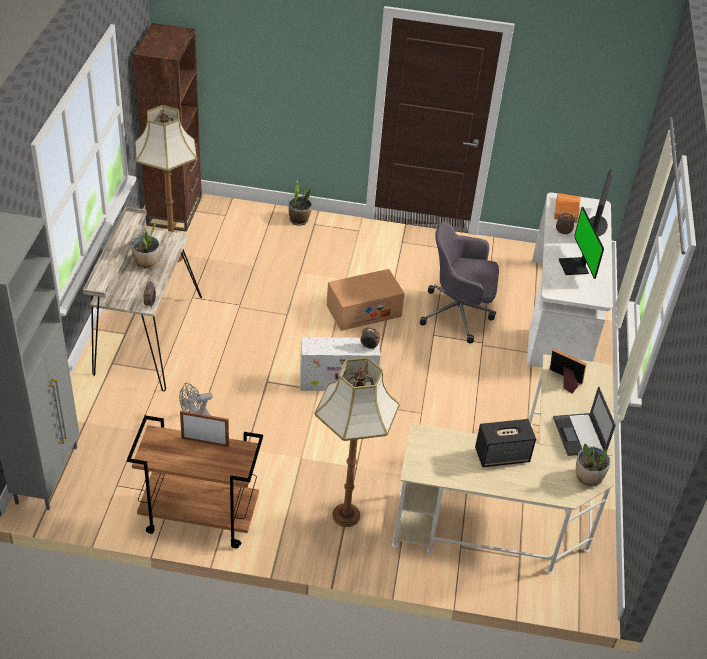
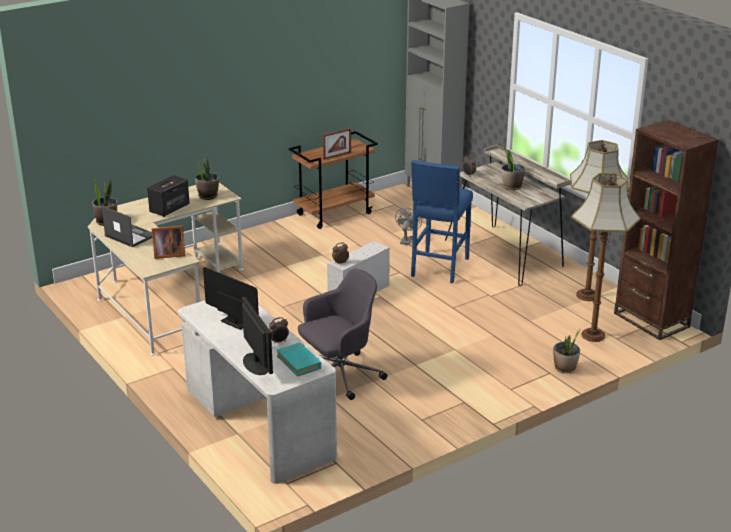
camera: 140 degrees right, 15 degrees down
floor lamp [315,357,400,527] -> floor lamp moved to [571,173,641,342]
cardboard box [326,269,405,331] -> none
orange book [554,193,581,223] -> turquoise book [277,342,321,377]
none -> potted plant [195,154,219,200]
none -> blue stool [411,160,473,283]

